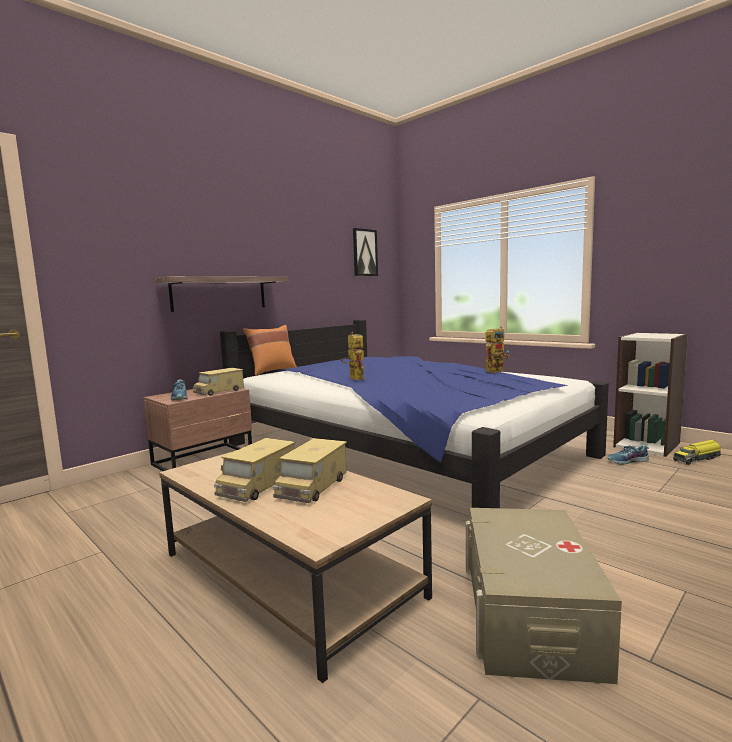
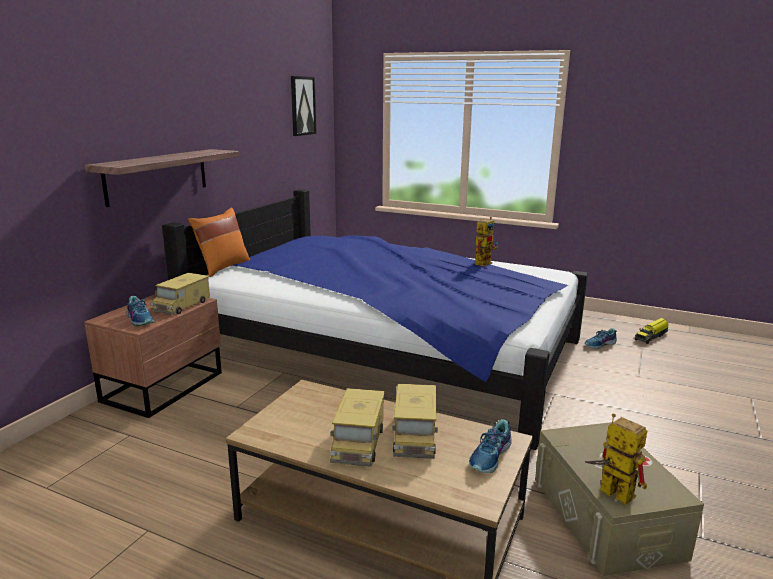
camera: 20 degrees left, 10 degrees up
toy robot [341,332,365,380] -> toy robot moved to [585,414,647,505]
bookcase [613,333,688,457] -> none
none -> shoe [469,419,511,473]

